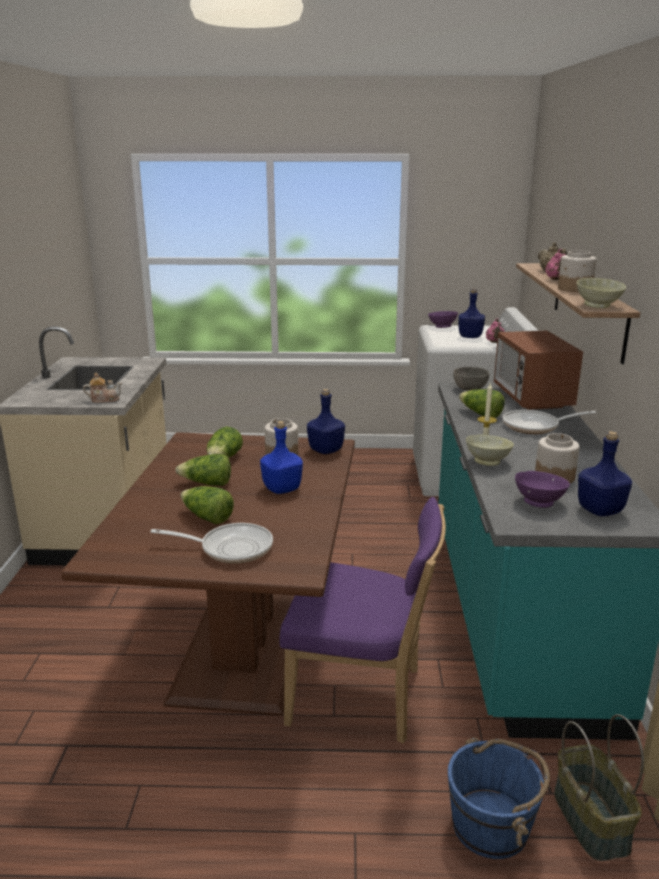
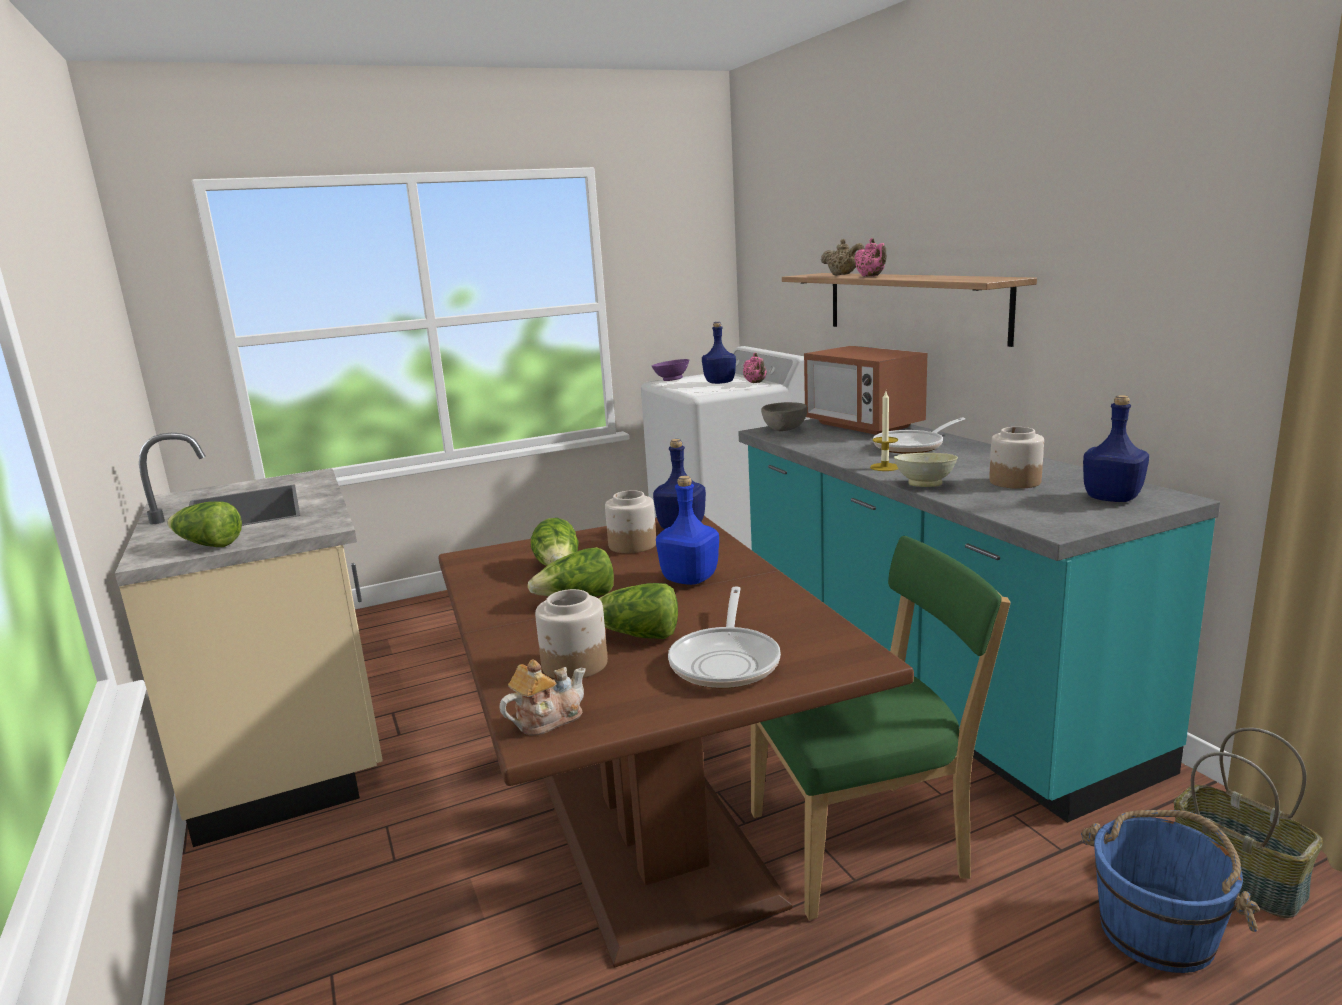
camera: 25 degrees left, 5 degrees down
teapot [83,372,122,403] -> teapot moved to [500,660,586,736]
frying pan [150,523,273,564] -> frying pan turned 120 degrees clockwise [668,587,781,688]
purple chair [279,497,446,744] -> green chair [751,536,1011,920]
lettuce [459,389,505,418] -> lettuce moved to [167,502,242,547]
purple bowl [515,471,570,508] -> none
jar [558,251,597,292] -> jar moved to [535,589,608,679]
beige bowl [576,278,626,308] -> none

